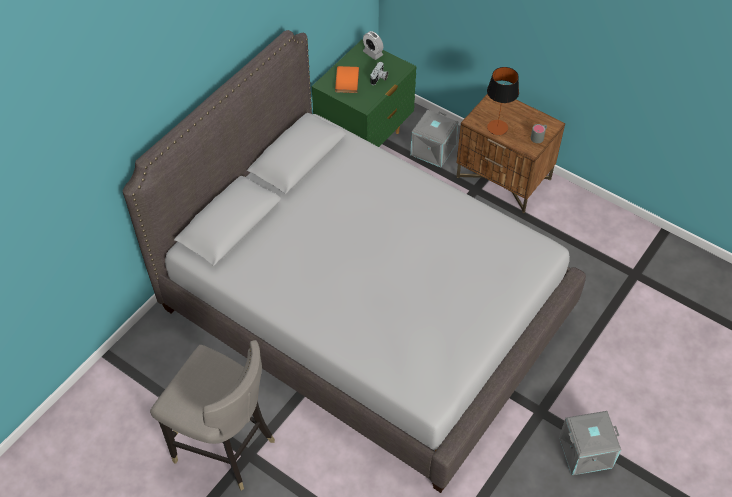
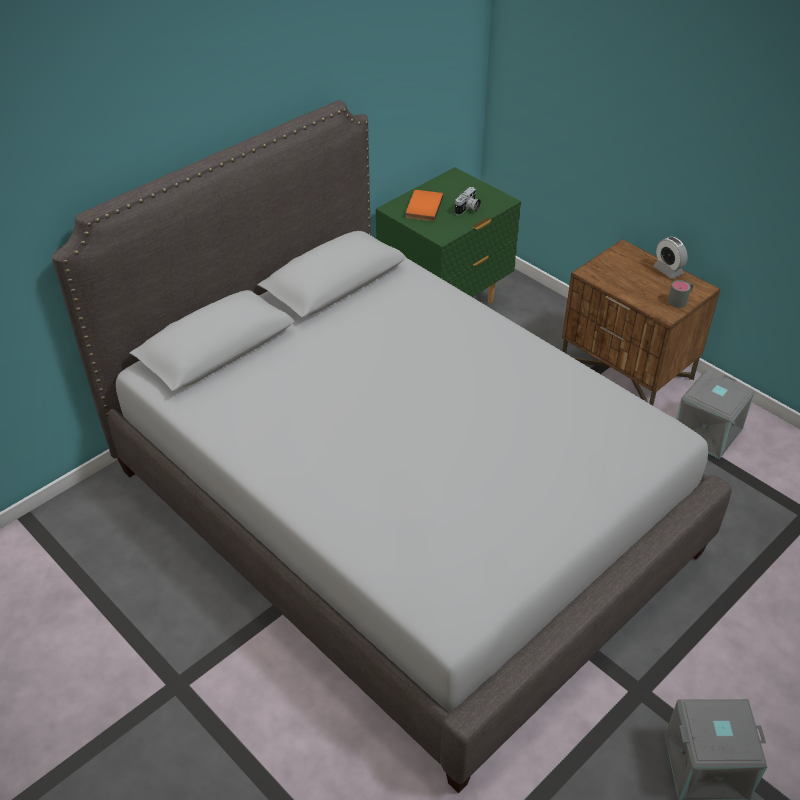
camera: 10 degrees right, 10 degrees down
grey stool [150,340,275,491] -> none
alarm clock [363,31,383,60] -> alarm clock moved to [653,237,688,279]
grey storage box [410,109,459,168] -> grey storage box moved to [676,370,755,459]
table lamp [487,67,519,135] -> none

